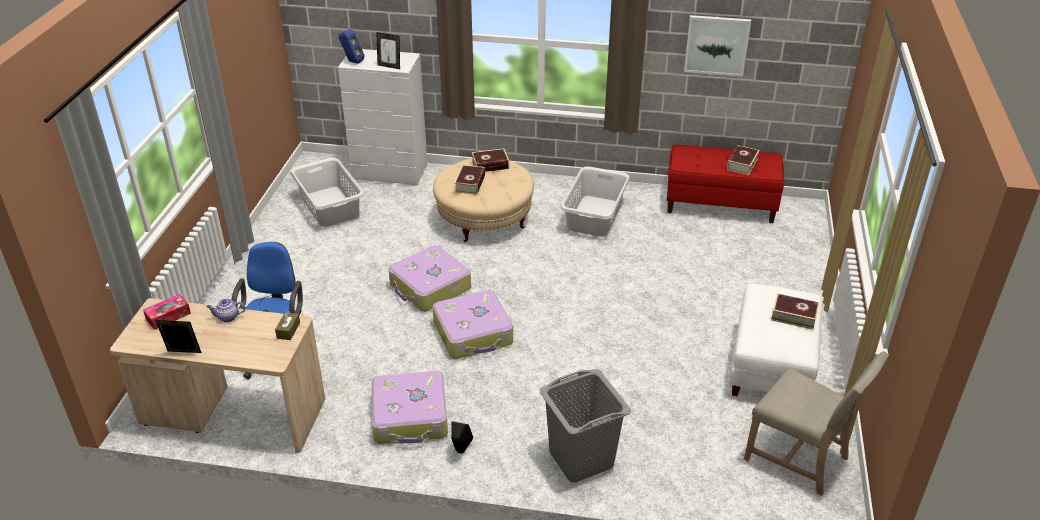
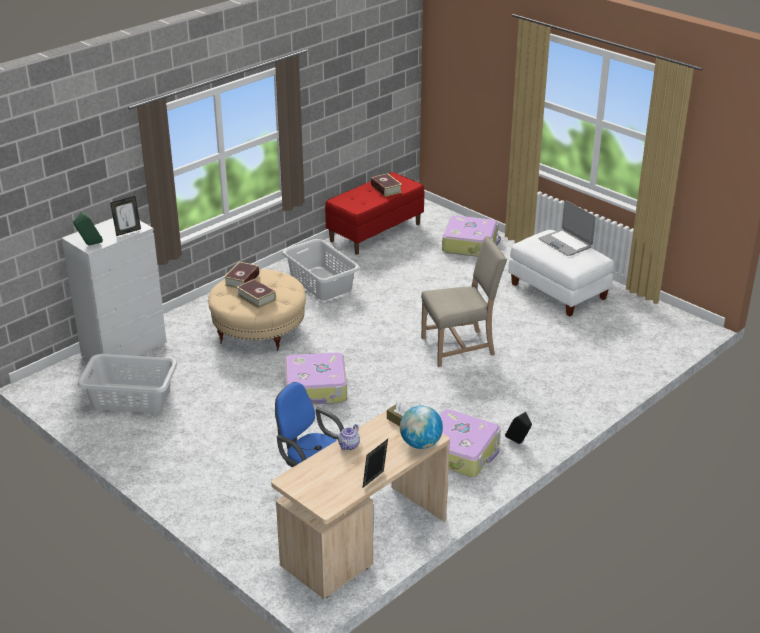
camera: 55 degrees left, 5 degrees down
tissue box [143,294,191,330] -> none
blue speaker [338,29,364,64] -> green speaker [73,211,103,245]
suitcase [433,290,513,359] -> suitcase moved to [442,216,501,257]
grey laundry basket [540,369,631,483] -> none
picture [684,15,751,77] -> none
beige chair [744,351,889,496] -> beige chair moved to [421,236,507,367]
book [771,294,819,330] -> laptop [538,200,596,256]
none -> globe [400,406,443,449]

